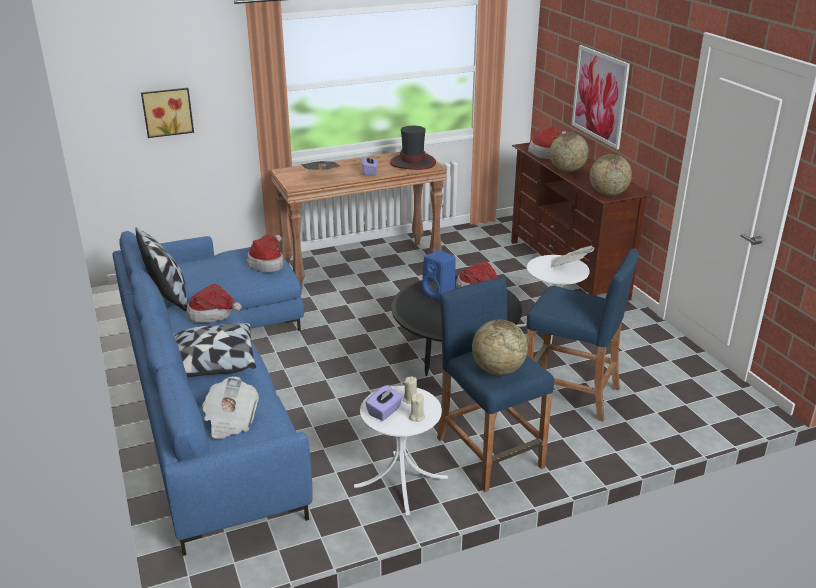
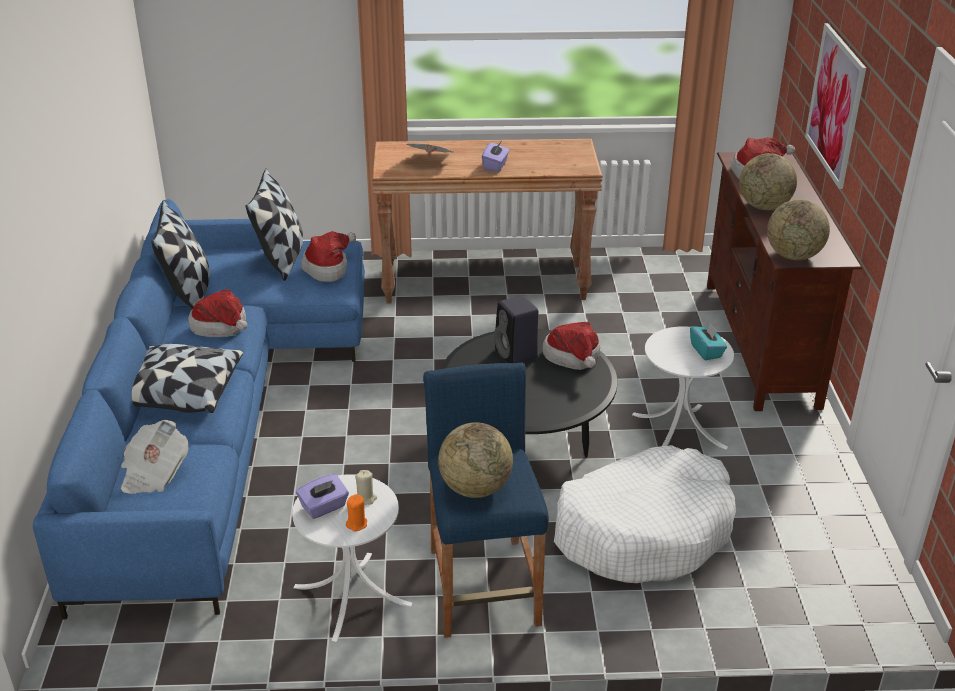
camera: 20 degrees right, 5 degrees up
picture [141,88,194,138] -> none
hat [390,126,436,170] -> none
beige candle [409,393,425,422] -> orange candle [346,494,367,531]
blue speaker [422,250,456,301] -> black speaker [494,295,538,363]
blue stool [527,248,639,422] -> white dog bed [554,445,736,583]
newspaper [550,245,594,267] -> turquoise tissue box [690,322,727,360]
none -> pillow [245,168,303,281]

